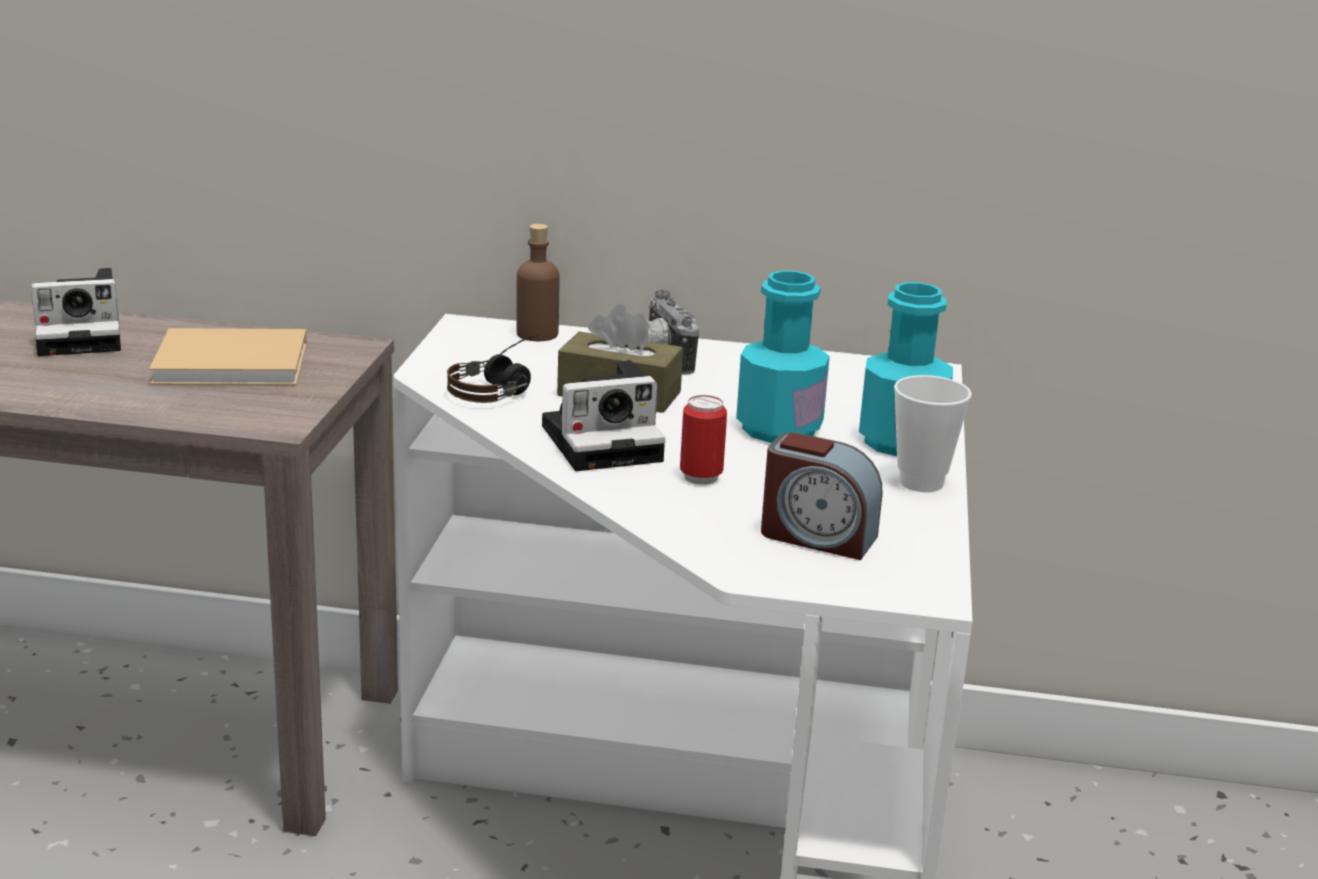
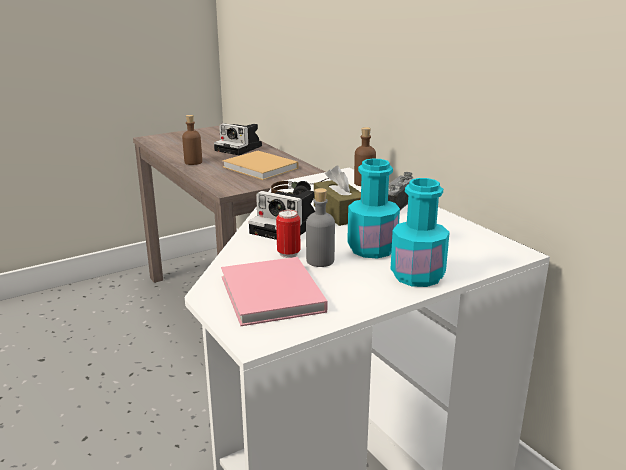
camera: 50 degrees right, 0 degrees up
alarm clock [761,432,883,560] -> pink book [221,257,327,326]
cup [894,375,972,492] -> none
none -> brown bottle [182,115,202,165]
none -> grey bottle [306,188,335,267]

